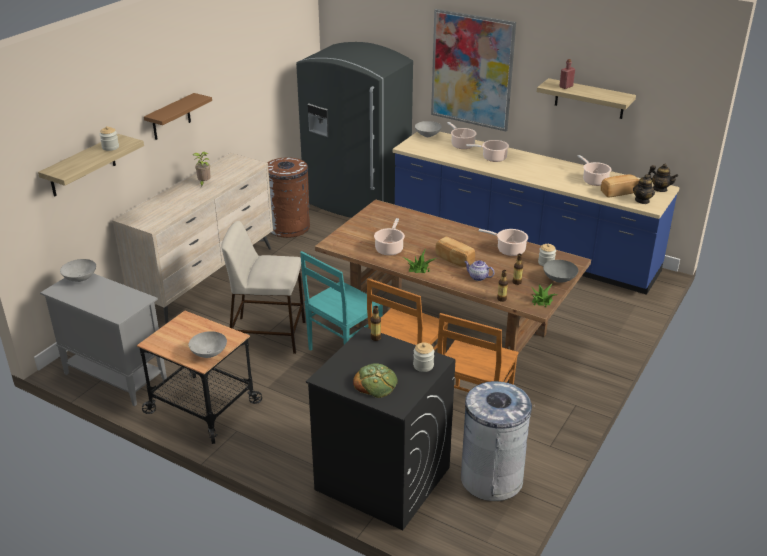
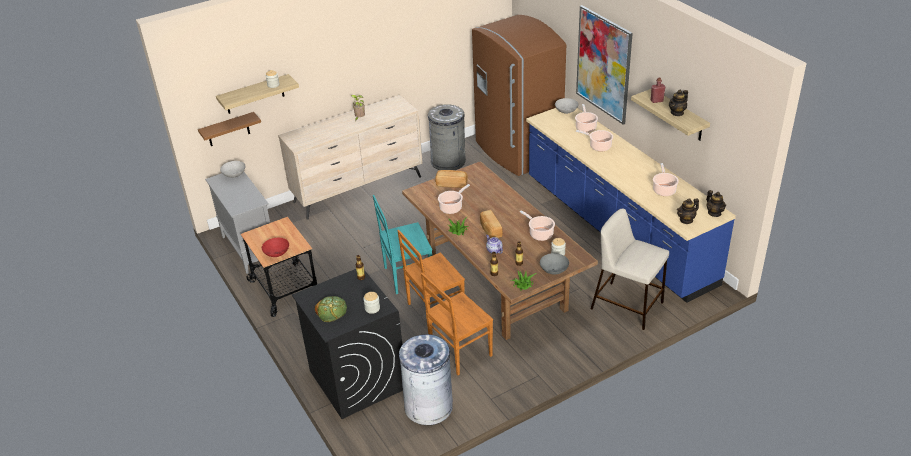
camera: 30 degrees right, 5 degrees up
brown shelf [144,93,212,140] -> brown shelf moved to [198,112,261,146]
grey bowl [189,331,227,358] -> red bowl [262,238,289,257]
beige stool [221,221,305,354] -> beige stool moved to [591,209,669,330]
brown trash can [268,157,310,238] -> grey trash can [428,104,466,170]
grey fridge [296,42,413,218] -> brown fridge [472,15,566,176]
bread [601,175,639,197] -> bread moved to [435,170,468,188]
none -> teapot [669,90,688,116]

